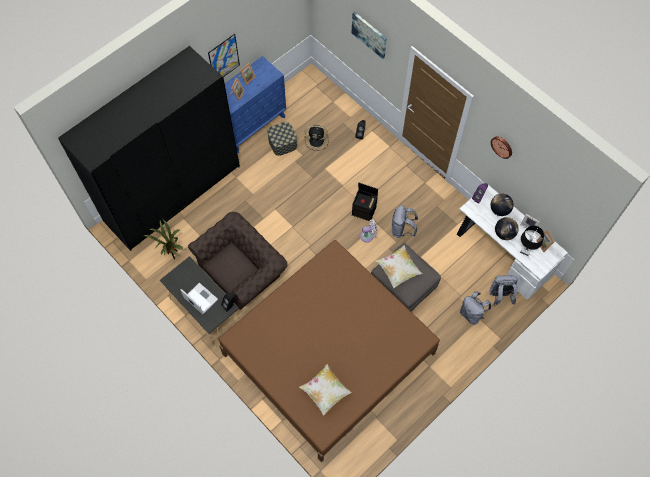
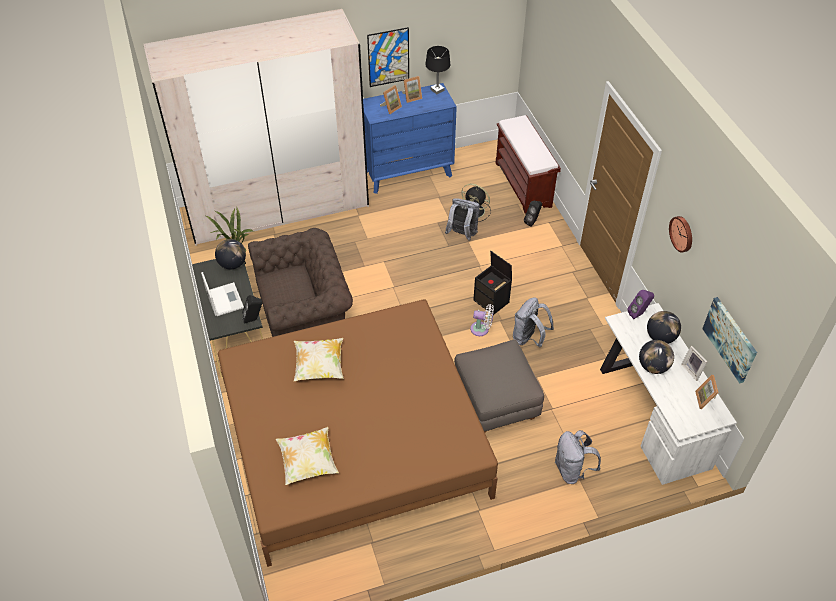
camera: 25 degrees right, 15 degrees down
black wardrobe [58,46,240,251] -> beige wardrobe [143,9,369,246]
storage box [267,122,297,156] -> none
picture [352,12,387,59] -> picture moved to [702,297,757,383]
pillow [375,246,423,288] -> pillow moved to [294,338,344,381]
grey backpack [490,275,518,306] -> grey backpack moved to [445,198,480,241]
black table lamp [520,226,544,256] -> black table lamp moved to [425,46,450,94]
none -> globe [215,239,246,269]
none -> brown bench [495,115,561,214]

